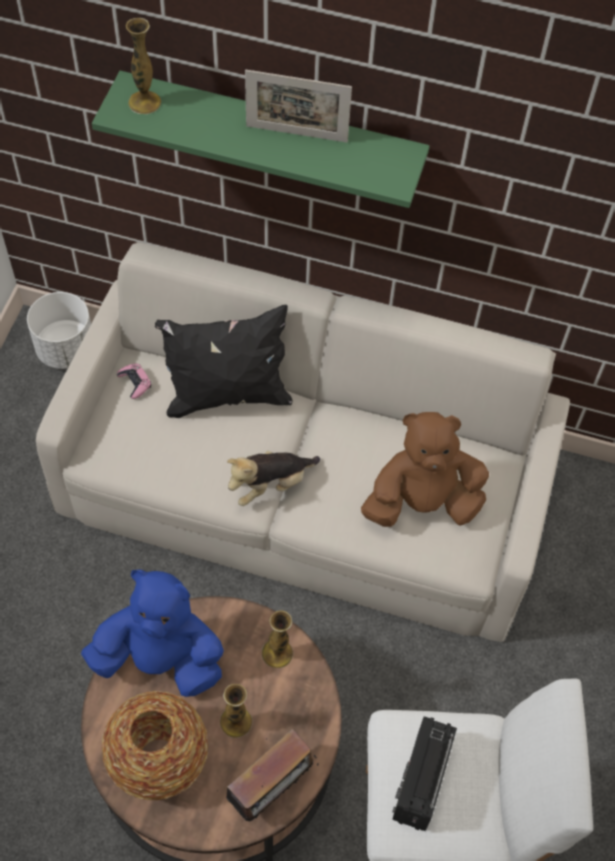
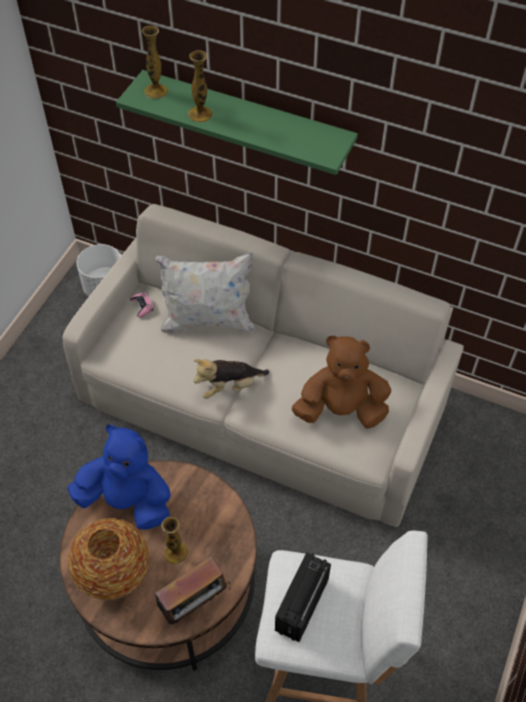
camera: 10 degrees right, 5 degrees down
black pillow [155,305,292,418] -> white pillow [155,253,255,334]
picture frame [245,70,352,142] -> none
vase [262,611,293,668] -> vase moved to [188,50,213,122]

